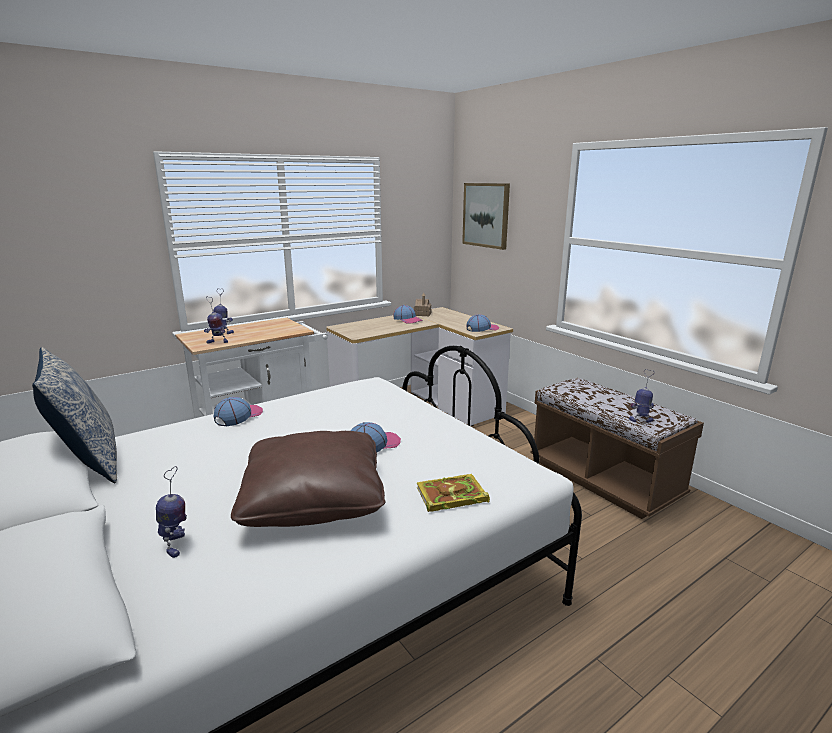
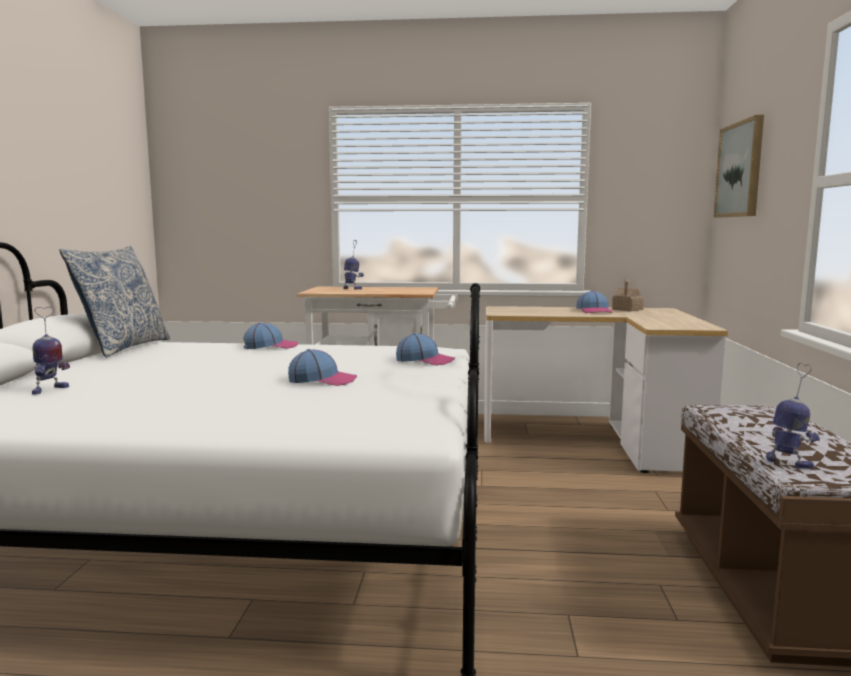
camera: 40 degrees right, 10 degrees down
toy robot [204,297,228,343] -> none
brown pillow [231,431,385,527] -> none
book [417,474,490,512] -> none
cap [467,314,499,332] -> cap moved to [396,333,455,365]

